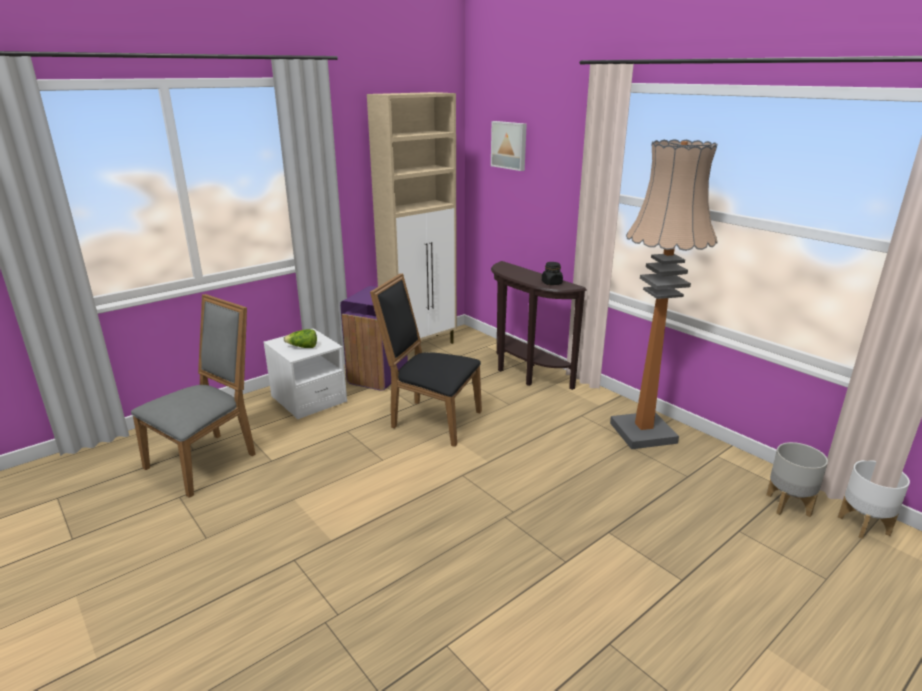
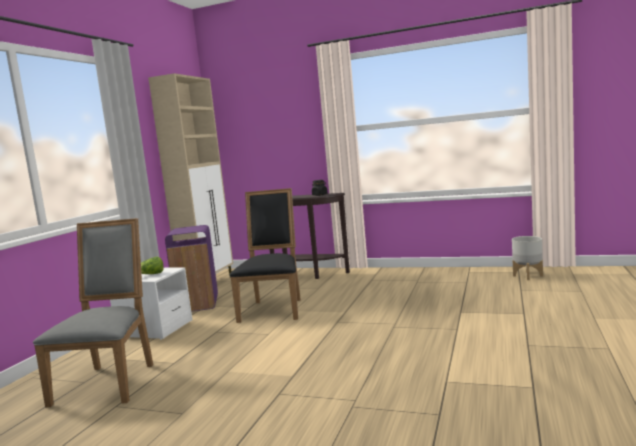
camera: 30 degrees left, 15 degrees down
black chair [370,273,482,447] -> black chair turned 105 degrees clockwise [229,188,301,323]
picture [491,121,527,171] -> none
floor lamp [610,139,718,449] -> none
white planter [838,460,910,539] -> none

